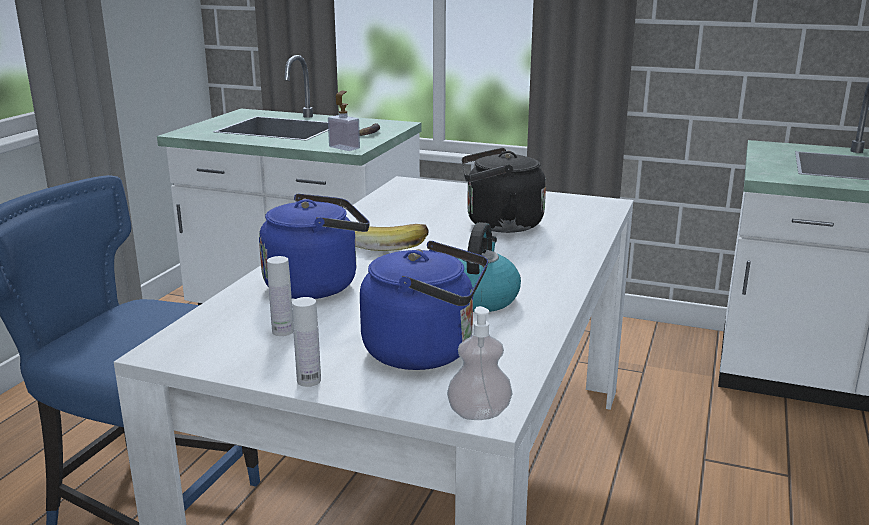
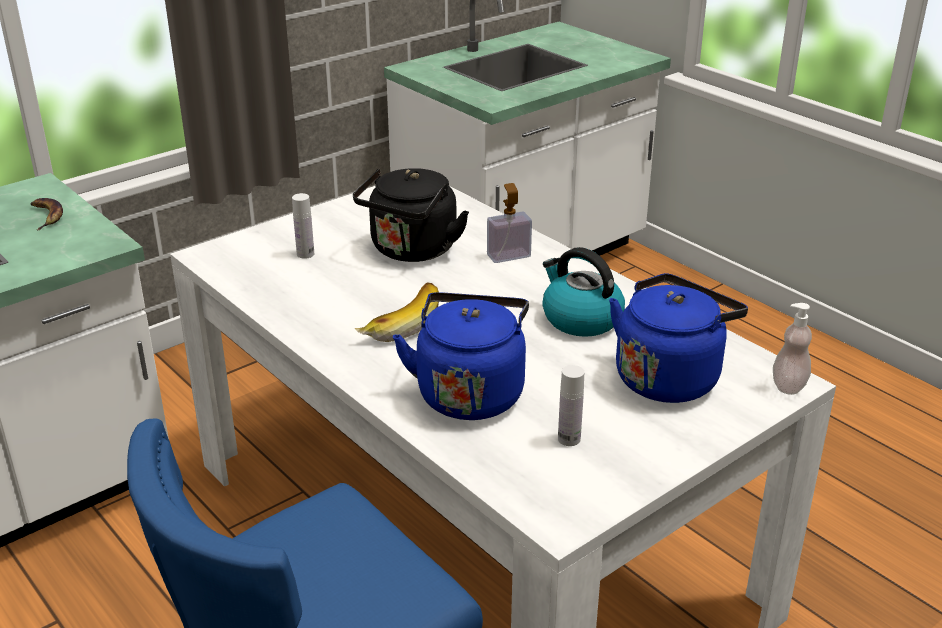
camera: 60 degrees left, 10 degrees up
white bottle [292,297,321,387] -> white bottle moved to [292,193,314,259]
soap dispenser [328,90,360,151] -> soap dispenser moved to [487,183,532,263]

